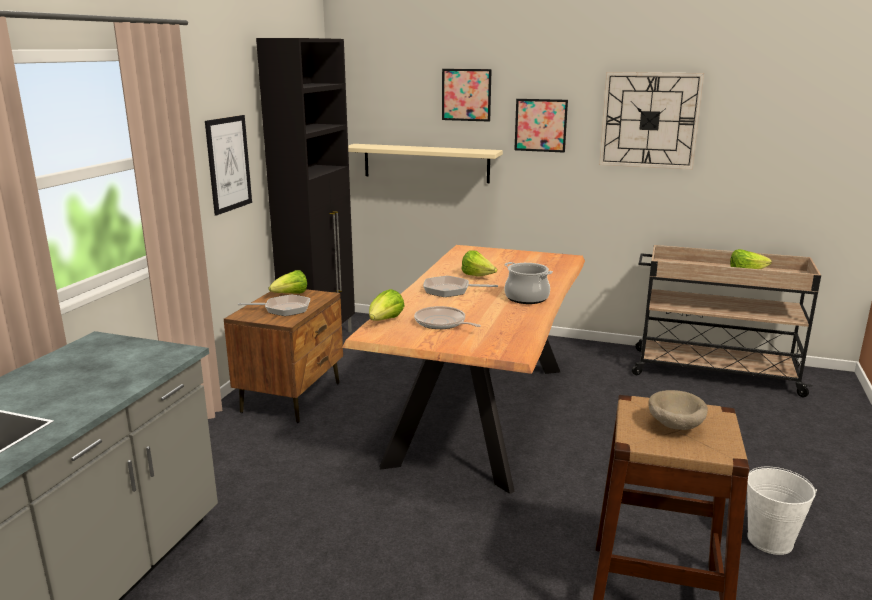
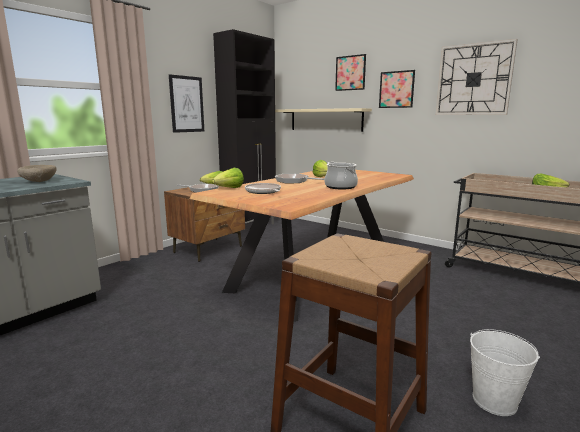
camera: 20 degrees right, 5 degrees down
beige bowl [648,390,708,430] -> beige bowl moved to [17,165,57,182]

